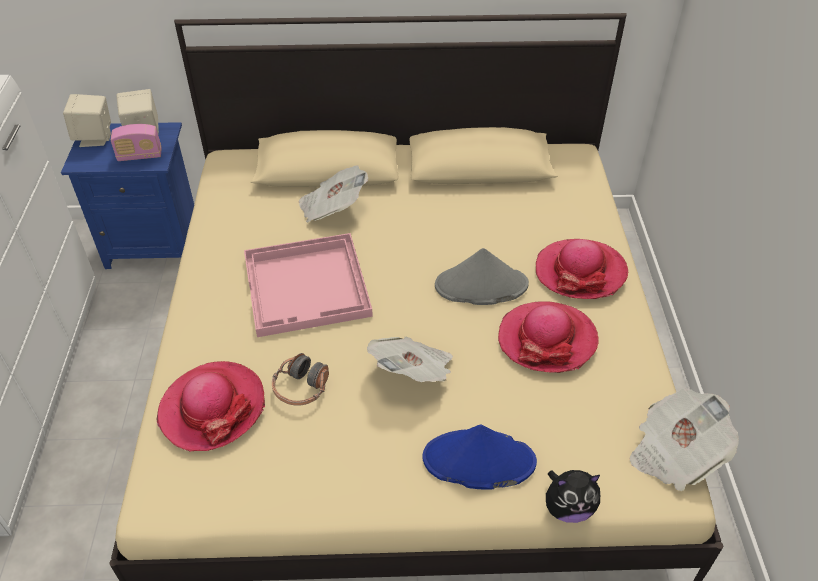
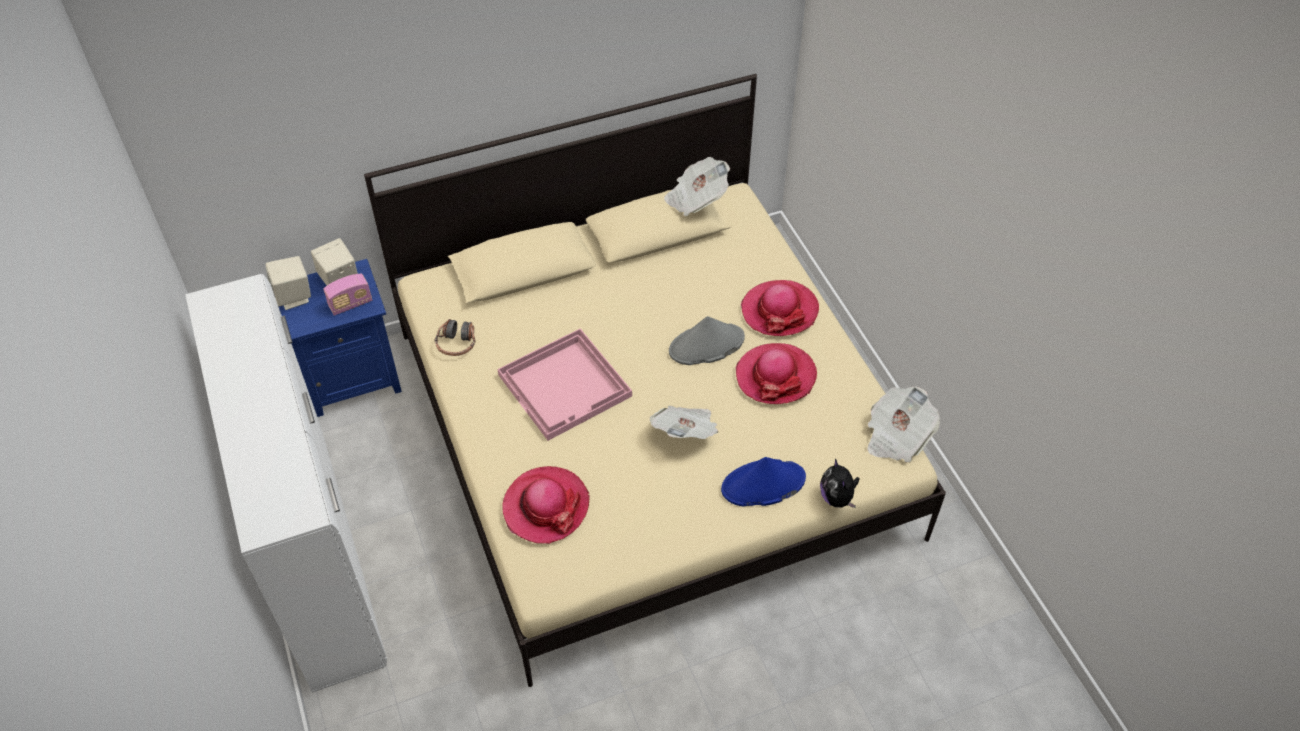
camera: 20 degrees left, 5 degrees up
headphones [272,353,329,406] -> headphones moved to [434,319,475,356]
newspaper [299,165,368,223] -> newspaper moved to [664,157,730,216]
plush toy [546,470,600,523] -> plush toy turned 105 degrees clockwise [820,459,860,508]

